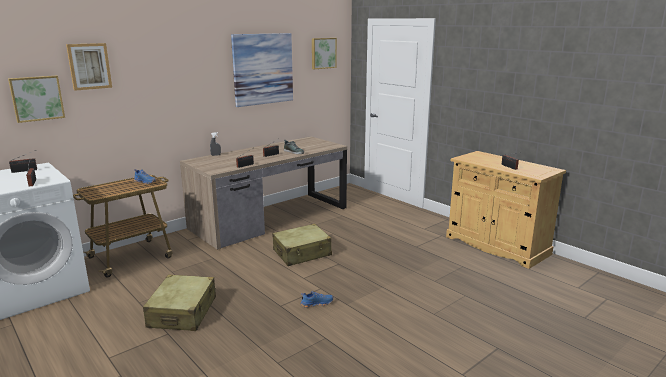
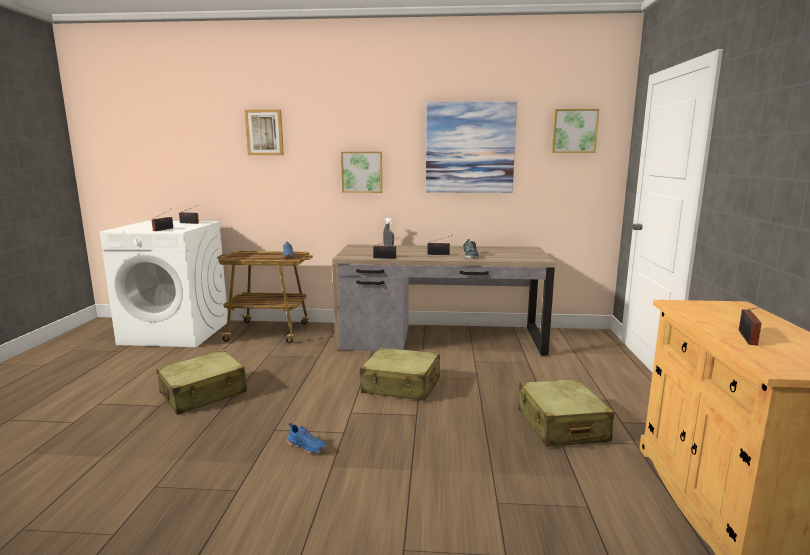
camera: 45 degrees right, 5 degrees down
picture [8,76,65,123] -> picture moved to [341,152,382,193]
none -> beige suitcase [519,379,614,446]

